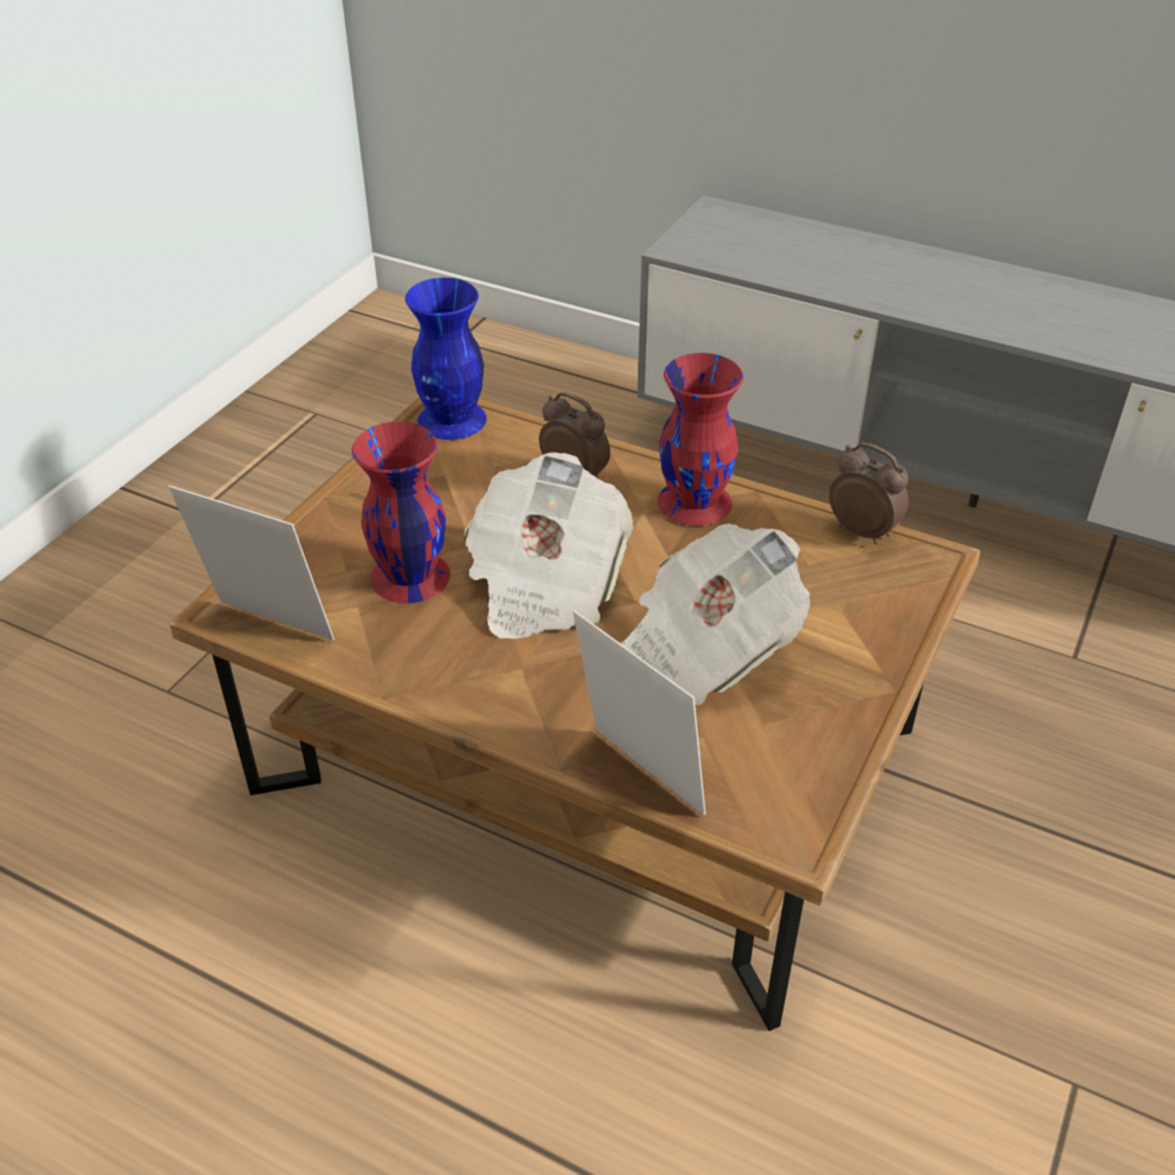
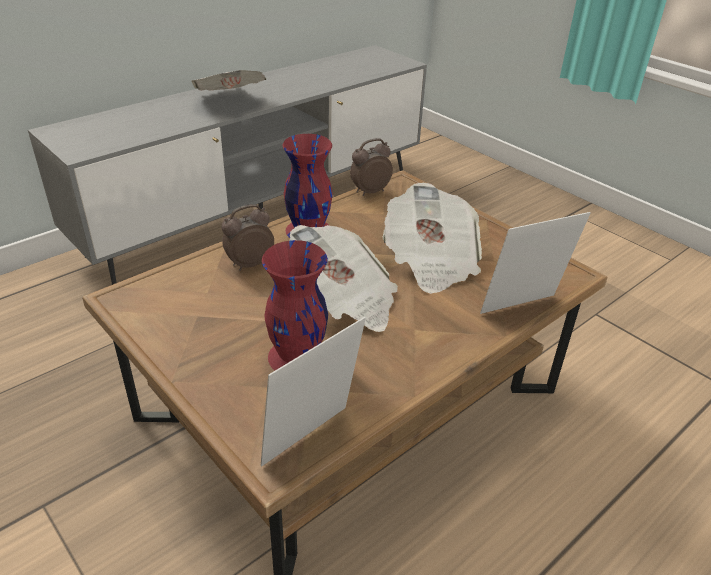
camera: 70 degrees left, 5 degrees down
blue vase [405,278,487,440] -> none
none -> newspaper [191,70,266,90]

